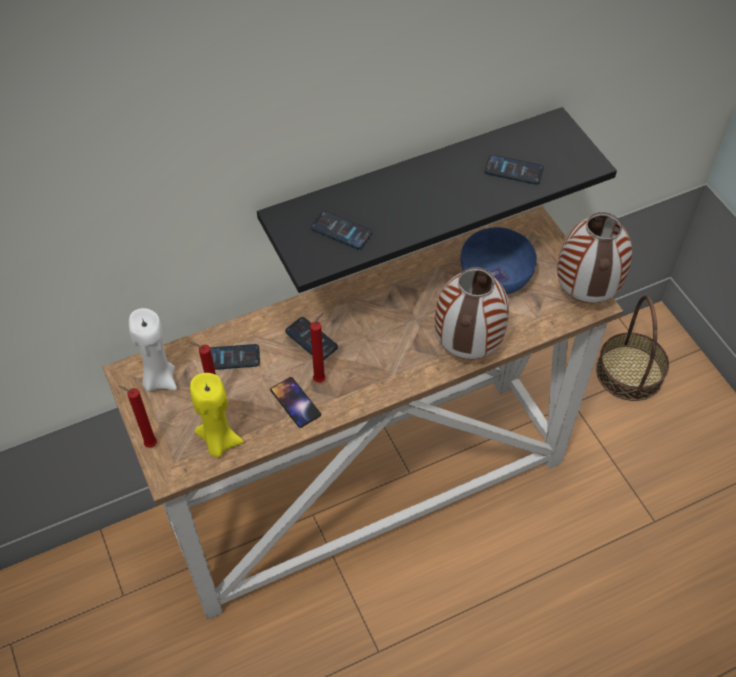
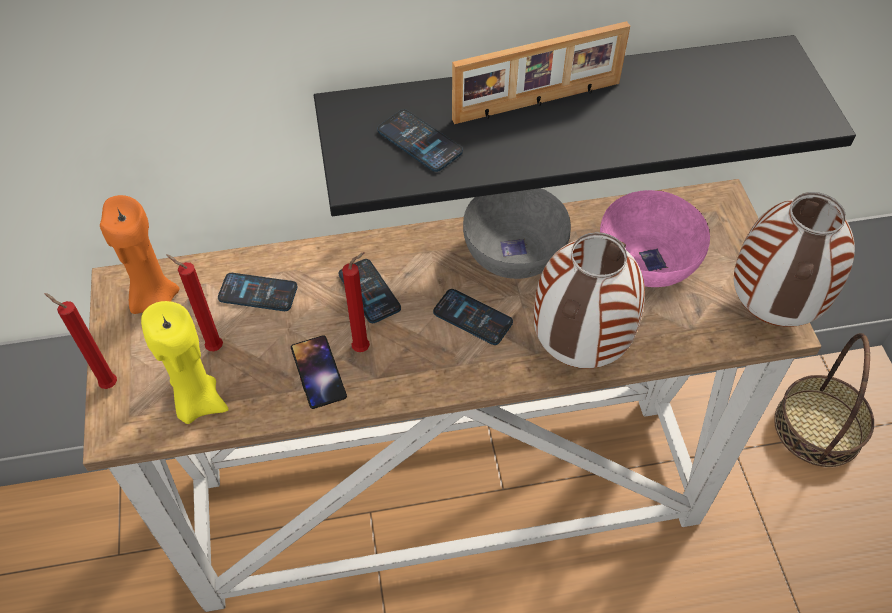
camera: 15 degrees right, 0 degrees up
white candle [129,308,177,392] -> orange candle [100,195,179,314]
blue bowl [461,227,537,294] -> pink bowl [600,190,710,287]
phone [484,154,544,185] -> phone moved to [433,289,513,345]
none -> picture frame [452,21,630,124]
none -> grey bowl [463,188,571,279]

